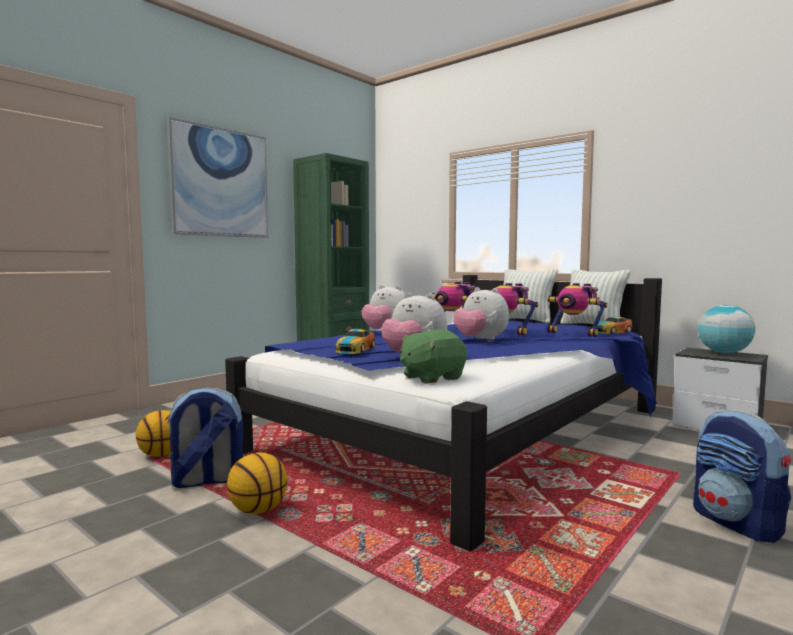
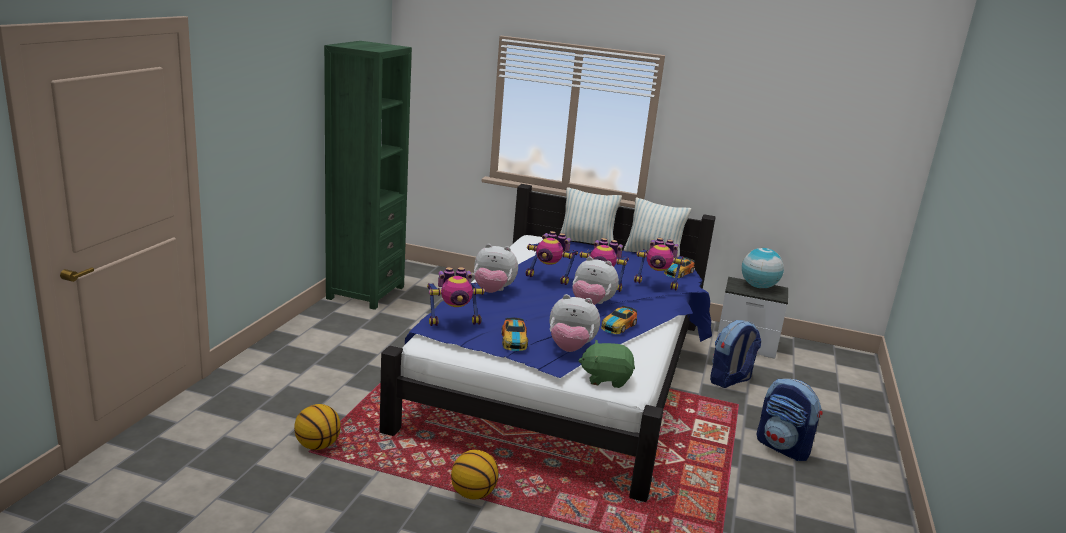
camera: 25 degrees left, 15 degrees up
backpack [166,387,243,488] -> backpack moved to [710,320,761,388]
picture [167,117,268,238] -> none
green plush toy [400,329,467,384] -> green plush toy turned 60 degrees clockwise [578,340,635,388]
none -> toy robot [427,267,485,326]
none -> toy car [601,306,637,334]

